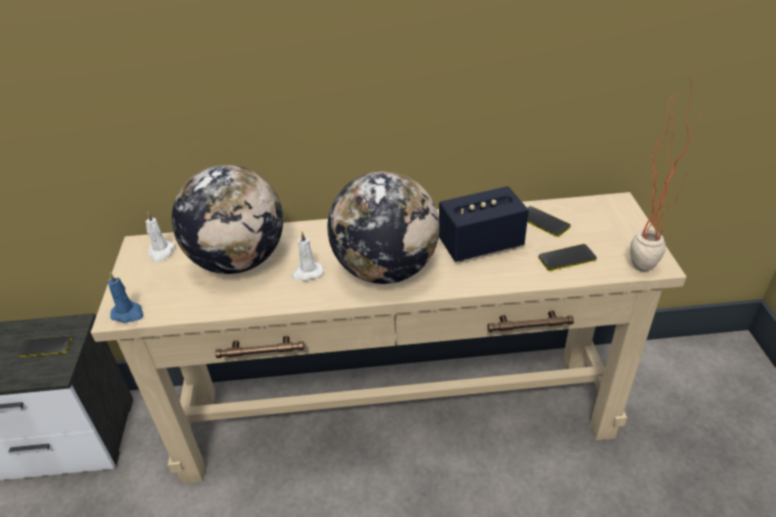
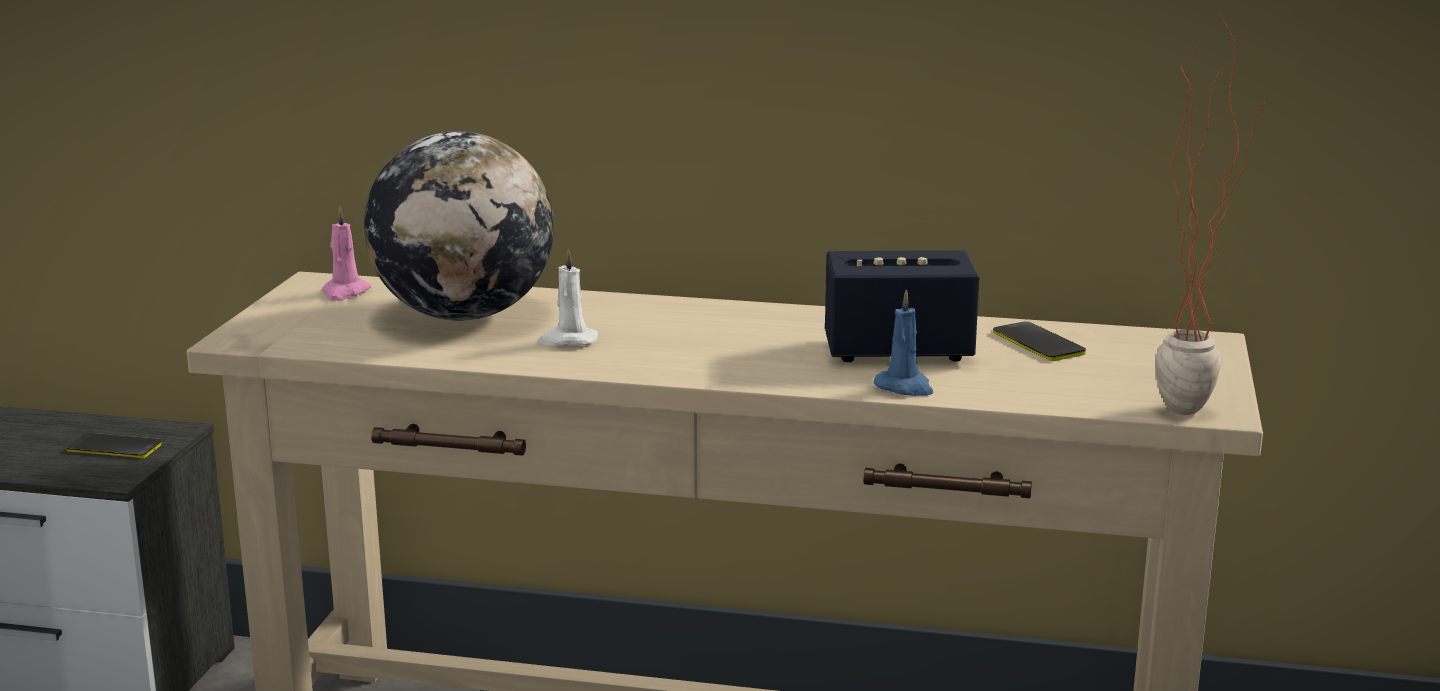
camera: 15 degrees right, 20 degrees down
blue candle [108,272,144,323] -> blue candle moved to [874,289,934,396]
white candle [145,212,175,263] -> pink candle [322,207,371,301]
globe [327,171,440,284] -> none
phone [538,244,597,271] -> none

